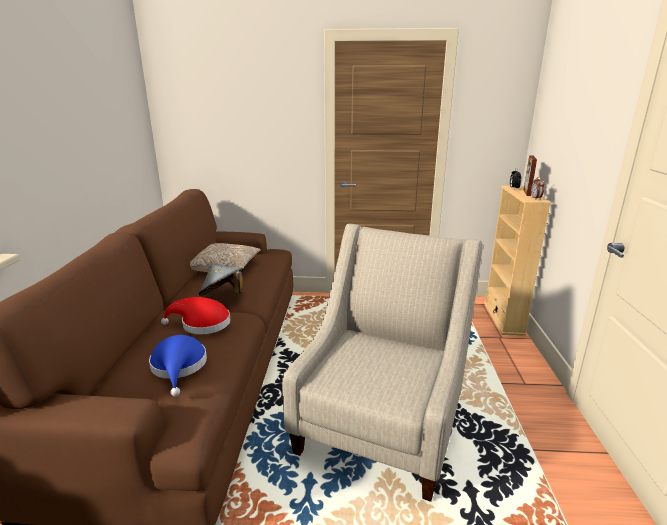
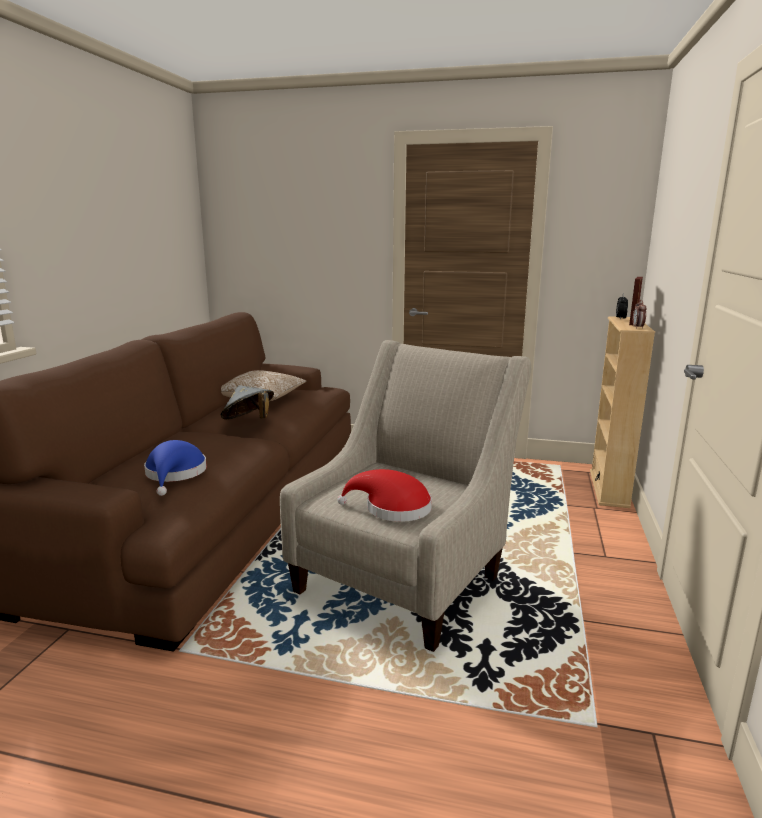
camera: 10 degrees right, 5 degrees down
red hat [161,297,230,334] -> red hat moved to [337,469,432,522]

